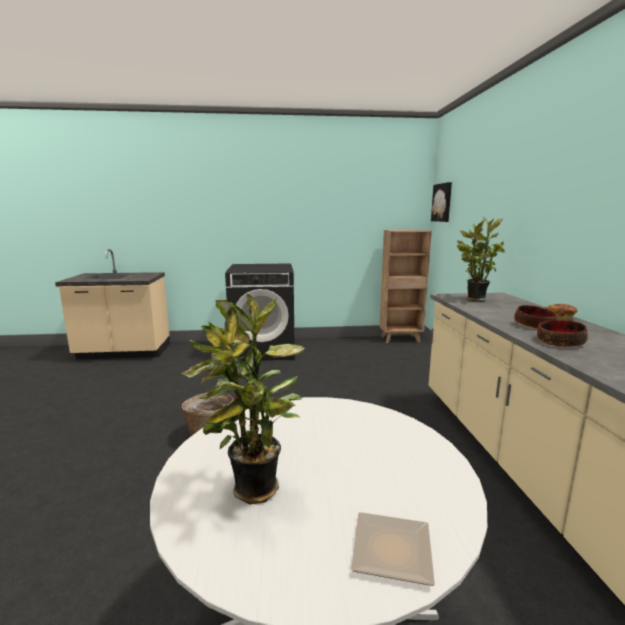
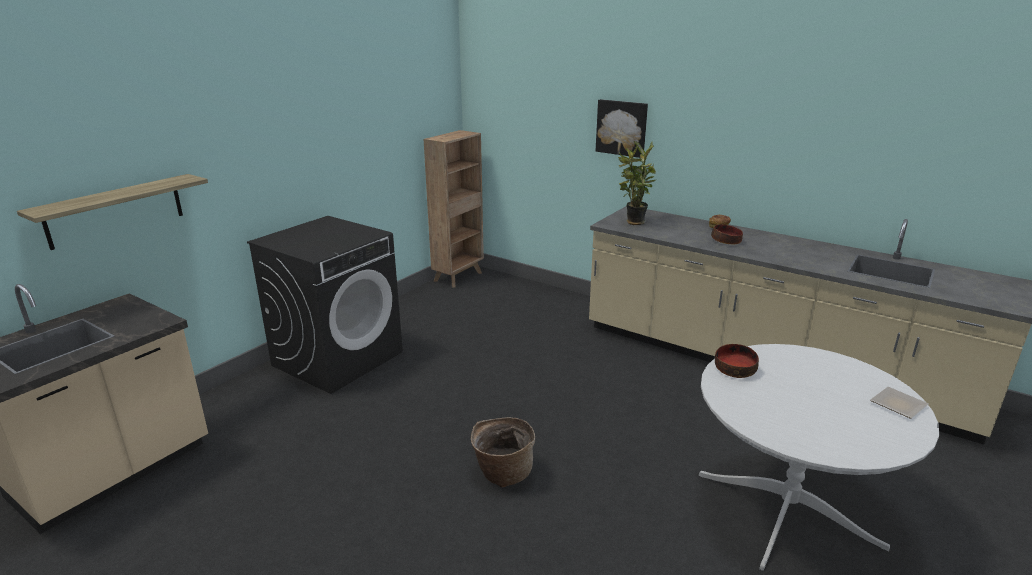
camera: 50 degrees left, 10 degrees up
potted plant [182,293,305,505] -> none
picture [431,182,452,222] -> picture moved to [596,99,648,158]
bowl [537,320,588,347] -> bowl moved to [715,344,759,378]
none -> shelf [17,174,208,250]

